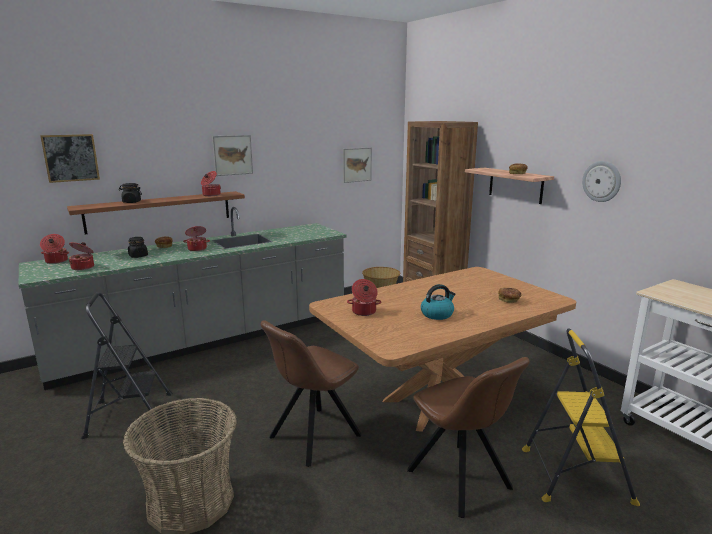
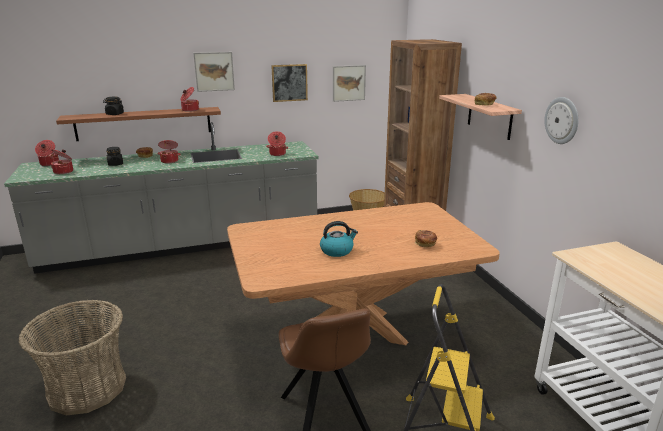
camera: 15 degrees right, 5 degrees up
picture [40,134,100,183] -> picture moved to [271,64,308,102]
black step ladder [81,292,173,439] -> none
brown chair [260,320,361,467] -> none
cooking pot [347,279,381,316] -> cooking pot moved to [266,131,288,156]

